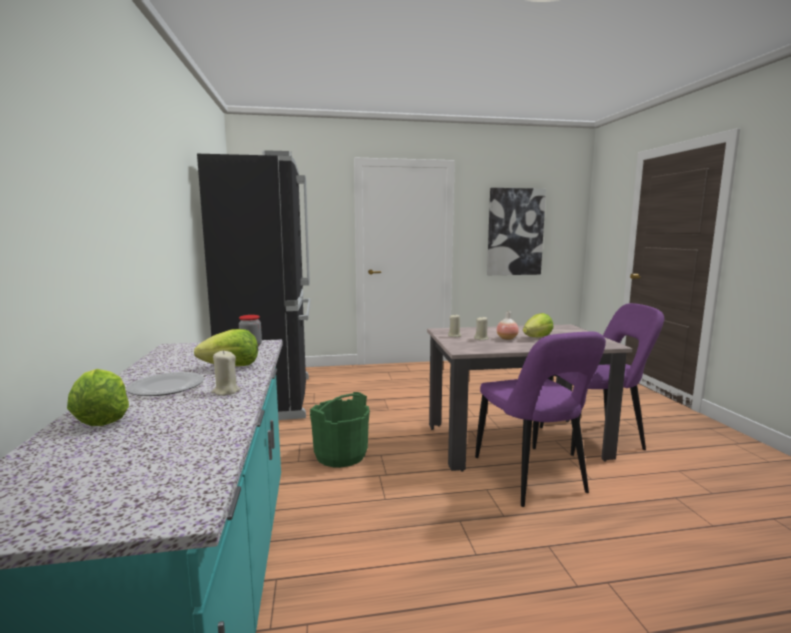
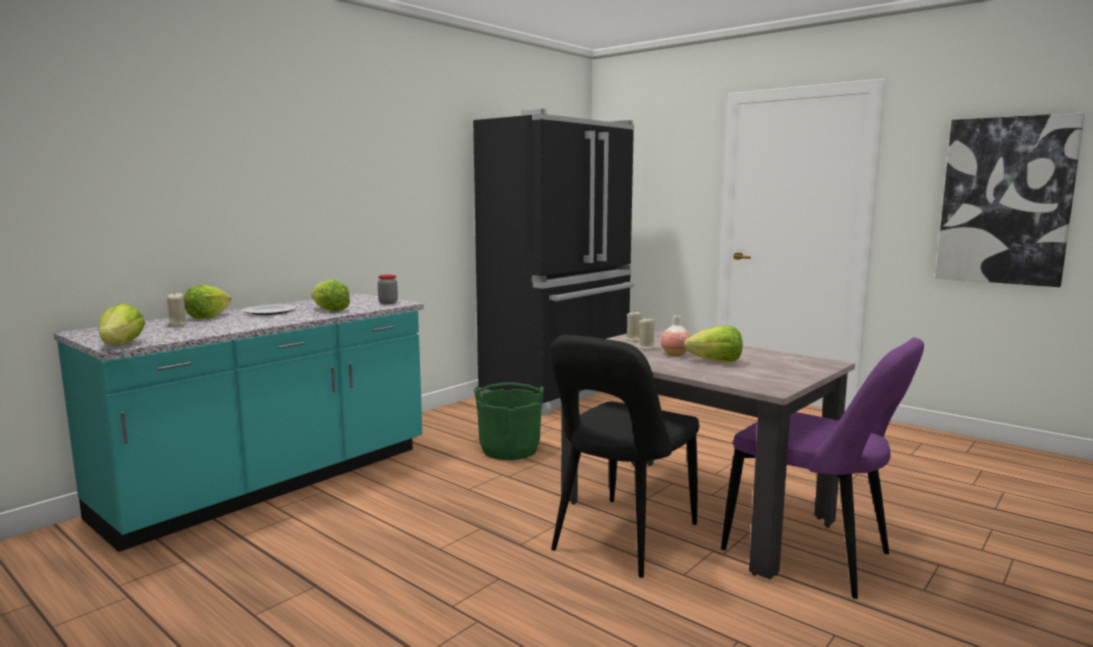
camera: 50 degrees right, 0 degrees up
beige candle [211,350,240,396] -> beige candle moved to [167,292,188,327]
purple chair [475,331,606,507] -> black chair [550,335,699,578]
none -> lettuce [99,304,145,345]

